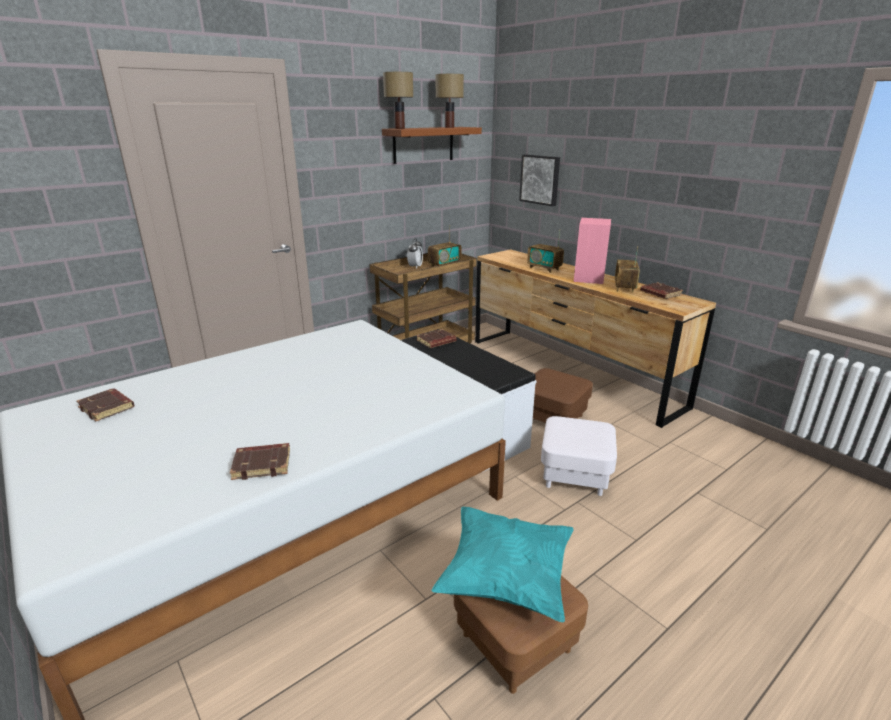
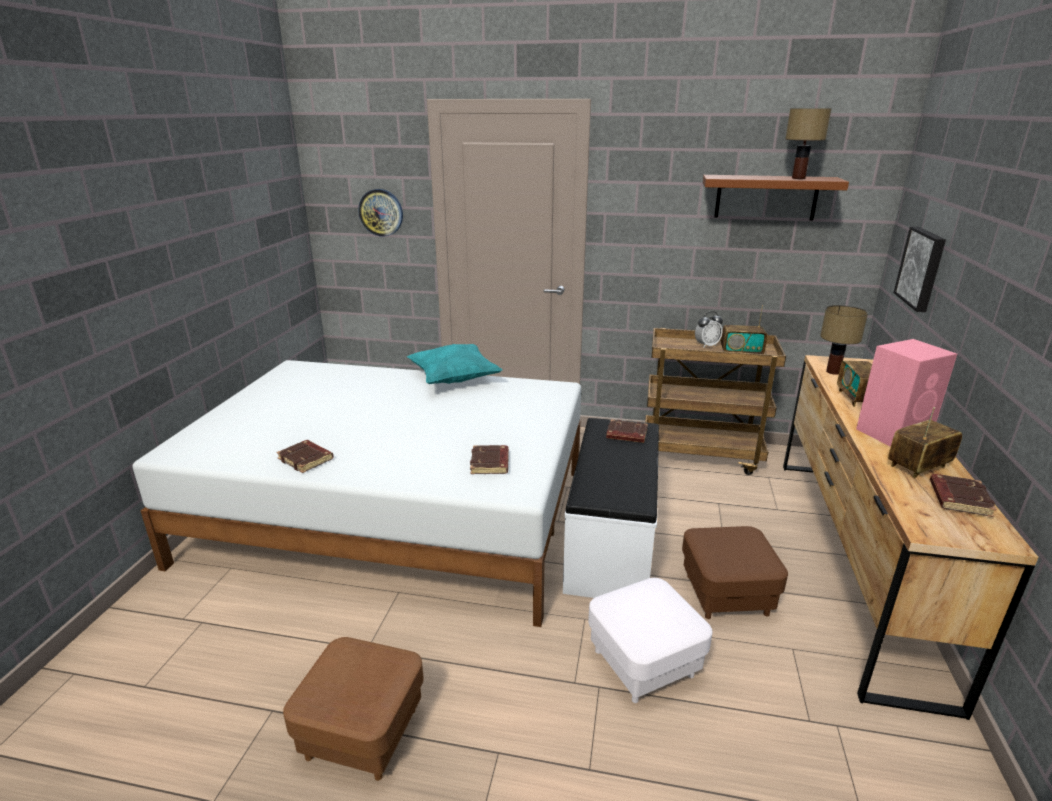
camera: 50 degrees right, 0 degrees up
brown book [76,388,135,421] -> brown book moved to [470,445,509,474]
table lamp [383,72,413,129] -> table lamp moved to [820,305,868,375]
turquoise pillow [432,507,574,622] -> turquoise pillow moved to [407,344,502,384]
none -> wall clock [358,189,403,237]

